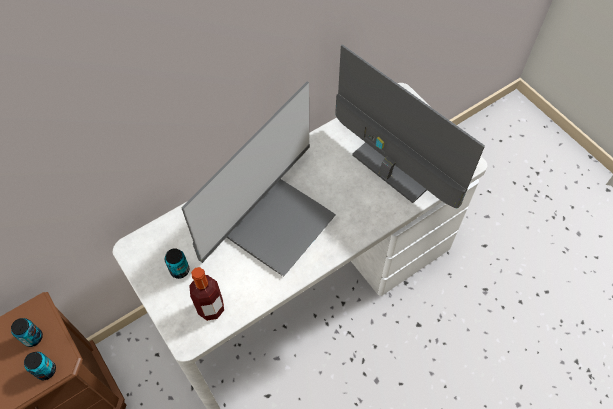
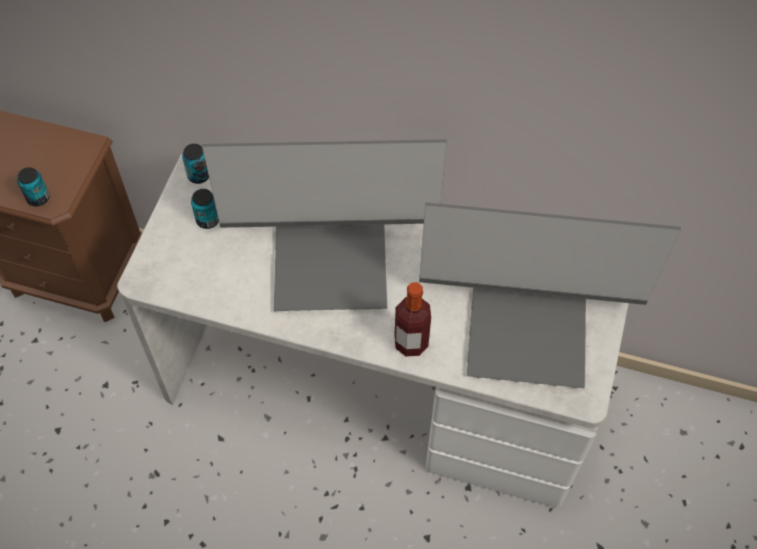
camera: 50 degrees right, 0 degrees up
can [11,318,43,347] -> can moved to [182,144,209,184]
bottle [189,267,224,321] -> bottle moved to [394,282,431,357]
monitor [335,44,485,208] -> monitor turned 90 degrees clockwise [419,202,681,389]

